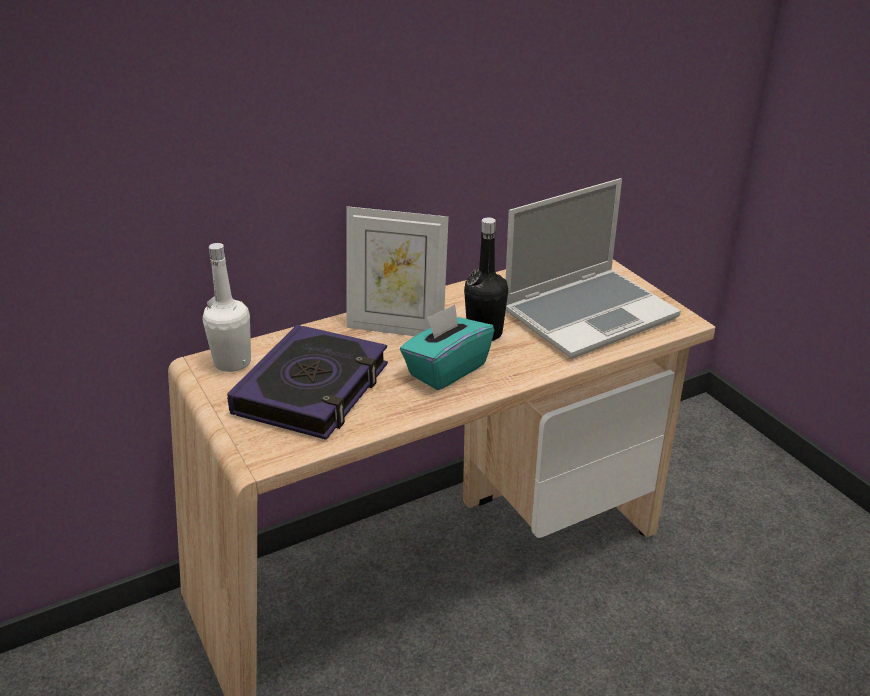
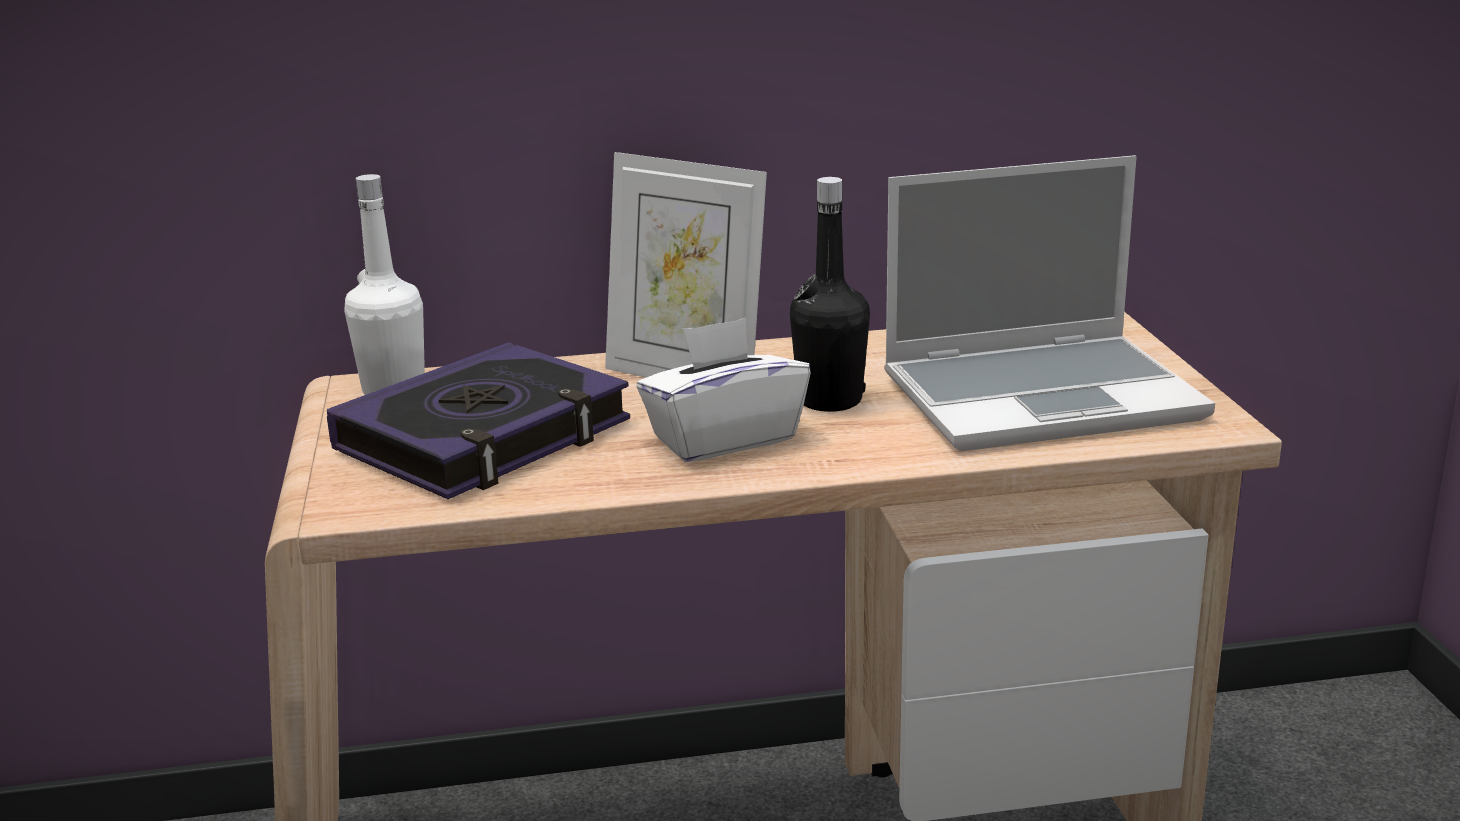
camera: 20 degrees right, 10 degrees down
turquoise tissue box [400,304,494,390] -> white tissue box [637,318,811,462]

